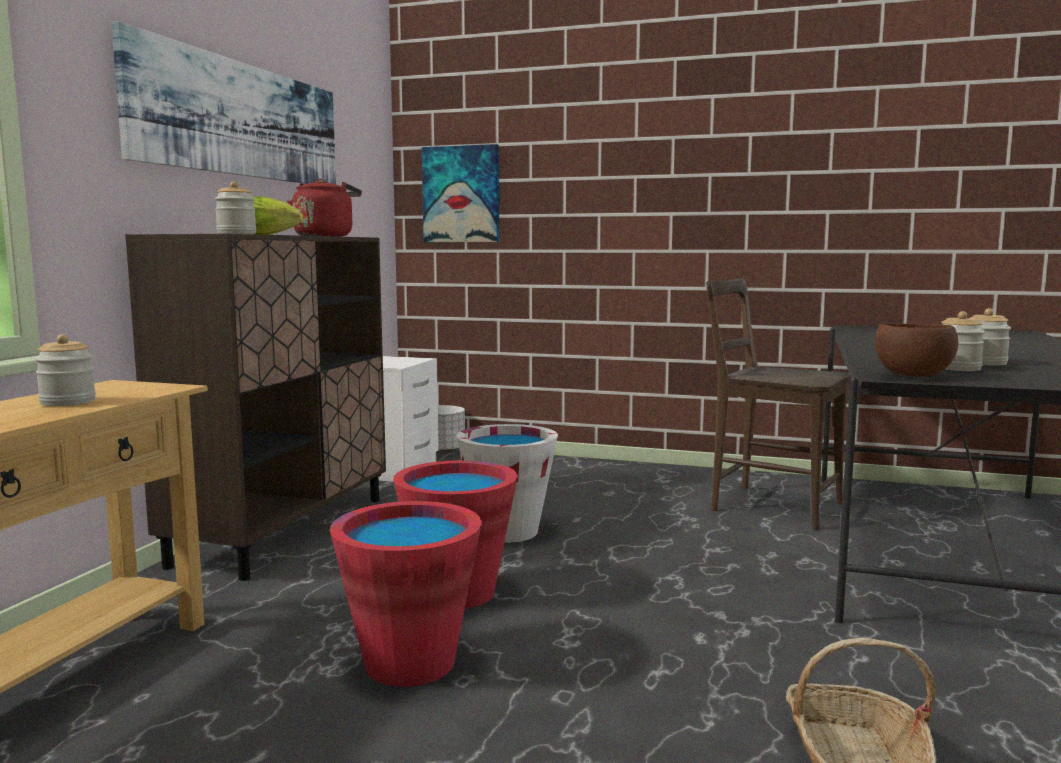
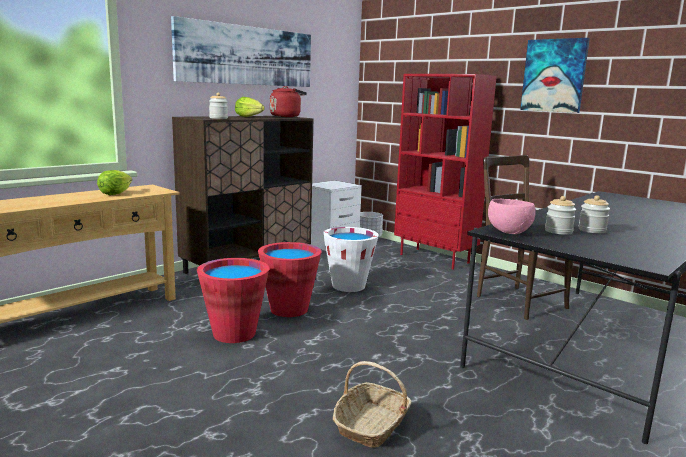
camera: 25 degrees right, 5 degrees up
jar [35,334,96,406] -> lettuce [97,170,132,195]
picture [422,144,499,242] -> picture moved to [520,38,590,113]
brown bowl [875,324,958,377] -> pink bowl [488,199,536,234]
none -> red bookcase [394,74,497,270]

